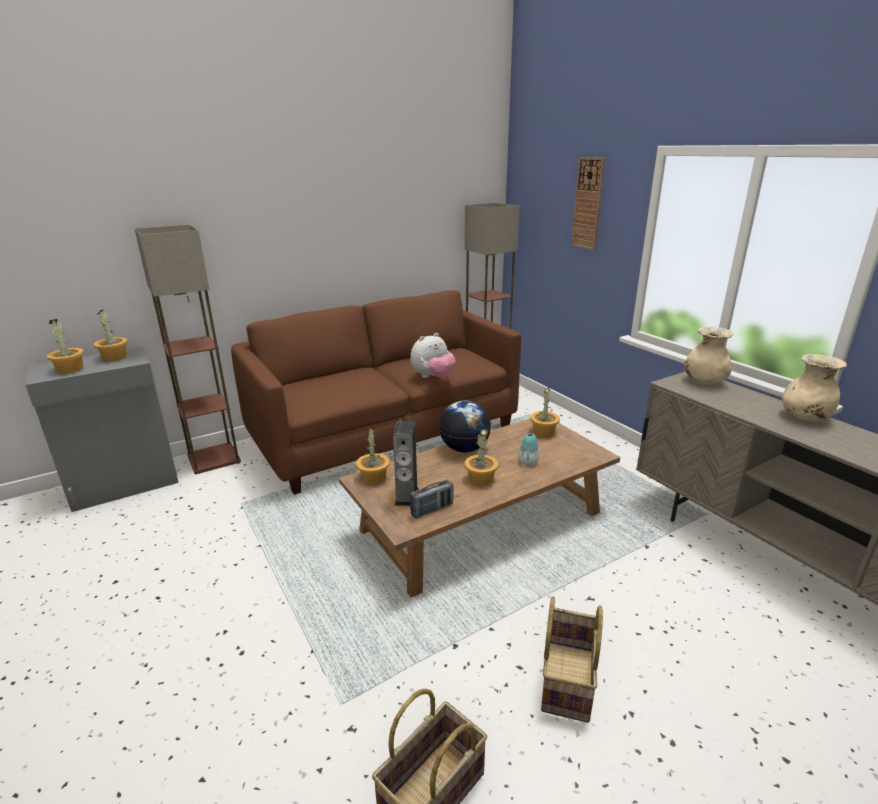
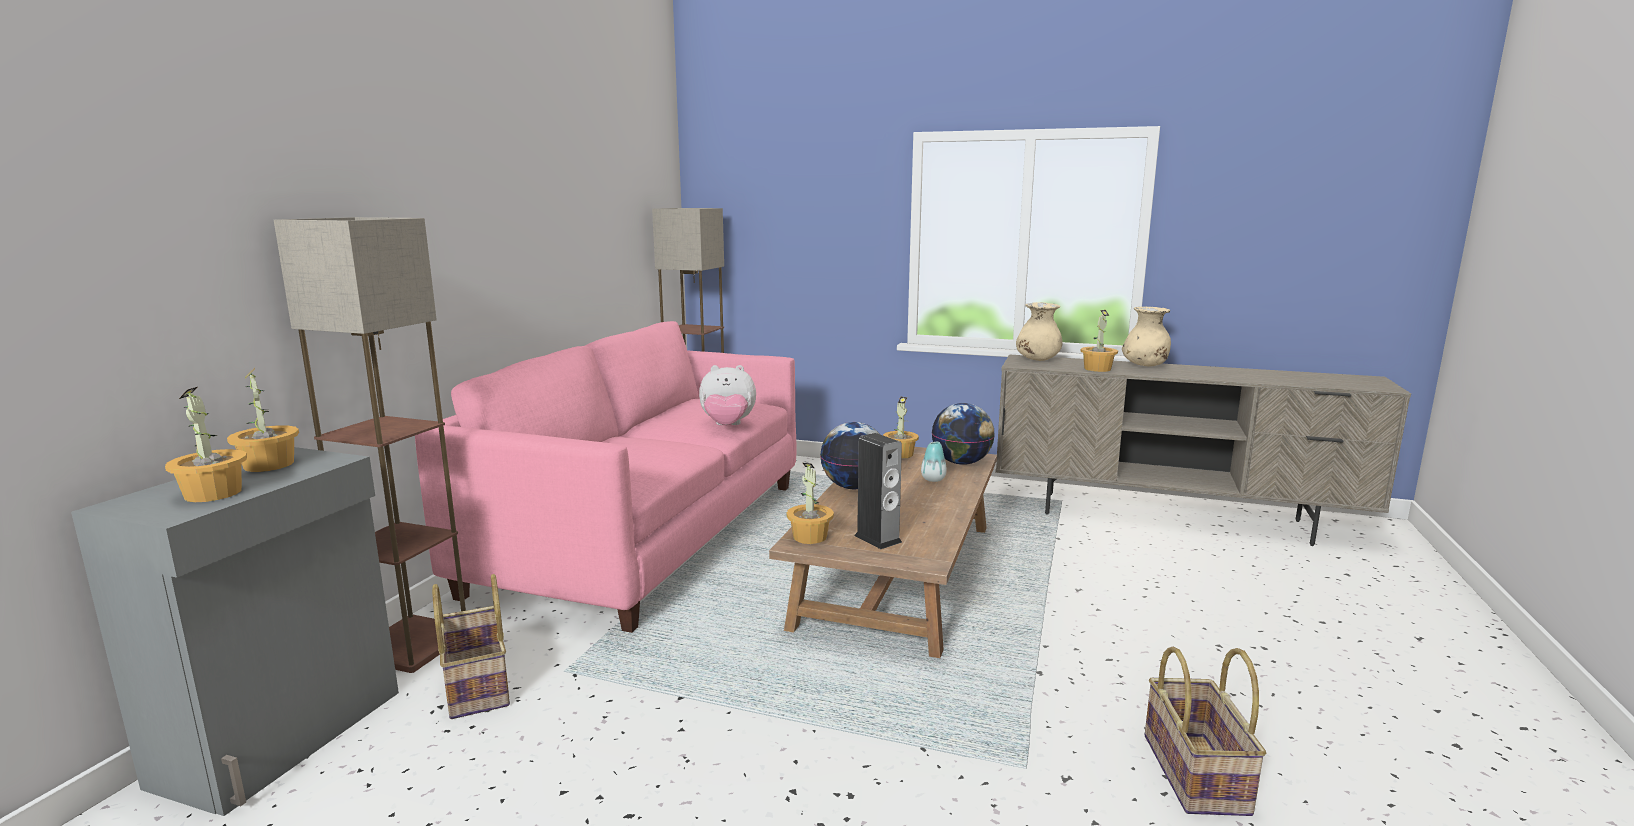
camera: 40 degrees left, 10 degrees down
brown sofa [231,290,521,495] -> pink sofa [415,321,796,633]
plush toy [410,333,456,378] -> plush toy turned 75 degrees clockwise [699,365,756,426]
radio [410,480,454,519] -> none
potted plant [465,429,498,486] -> potted plant moved to [1081,310,1118,372]
basket [541,597,603,723] -> basket moved to [432,574,510,719]
wall clock [571,157,605,250] -> none
none -> globe [932,403,995,465]

